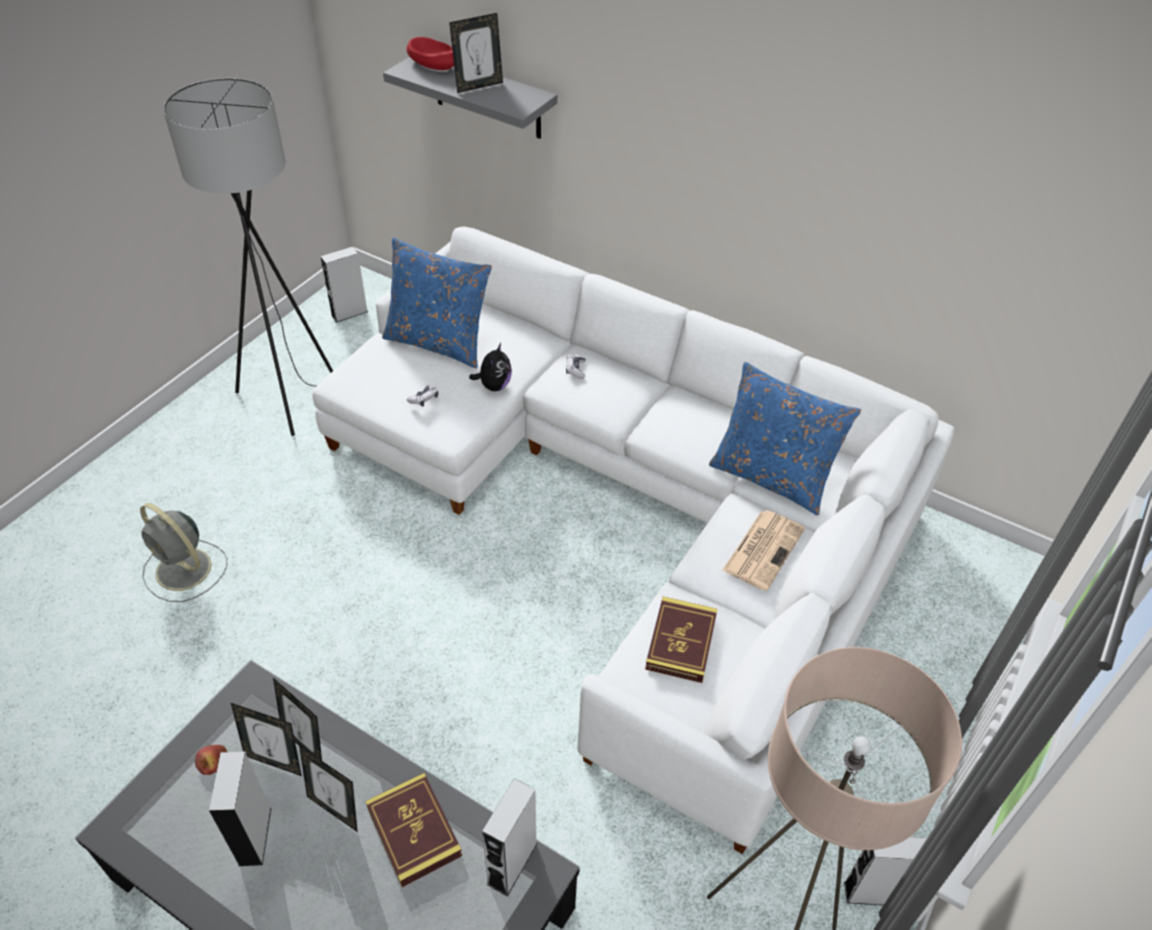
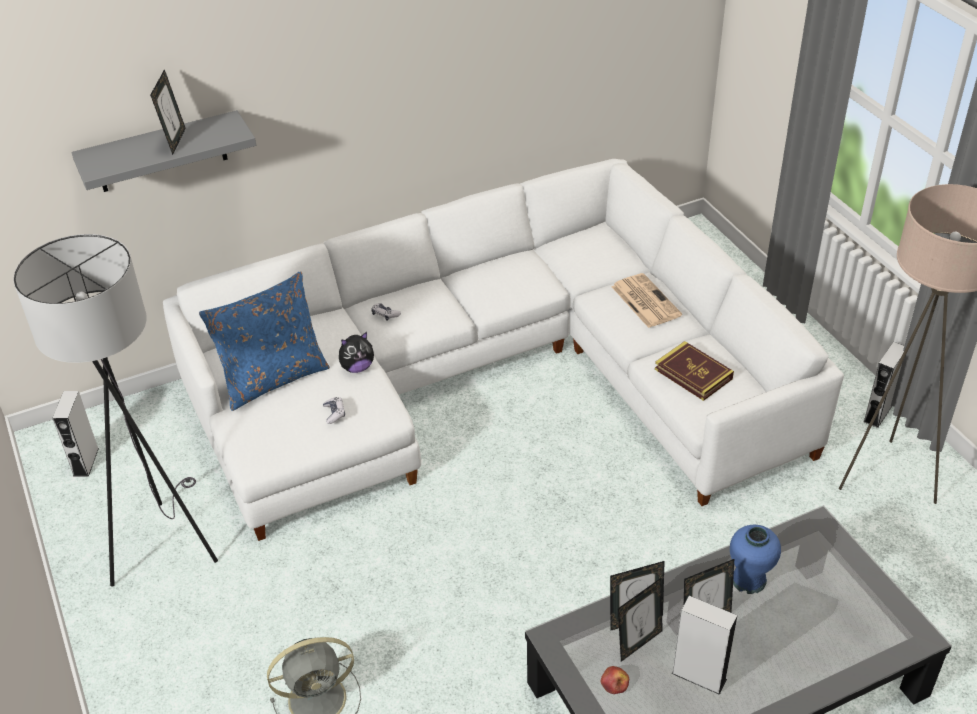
camera: 55 degrees left, 5 degrees down
book [365,773,462,887] -> blue vase [730,525,781,594]
red bowl [407,37,454,72] -> none
plush toy [469,343,512,391] -> plush toy turned 105 degrees clockwise [339,332,374,373]
grey speaker [482,779,537,897] -> none
blue pillow [709,362,861,515] -> none

